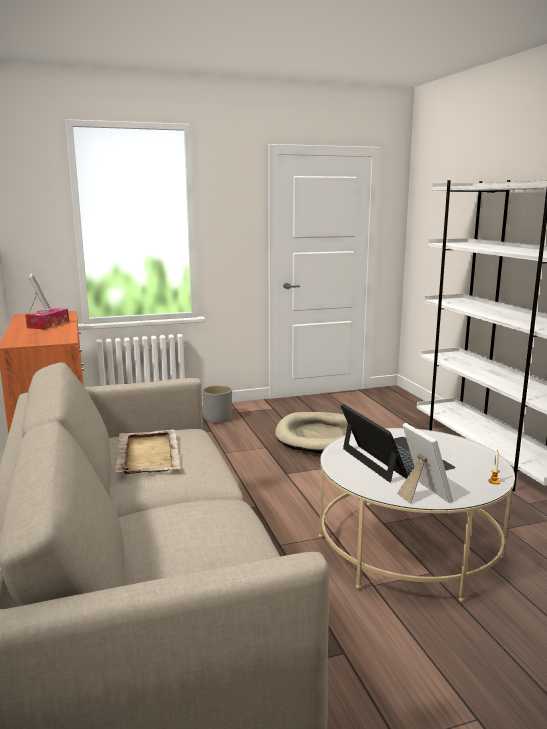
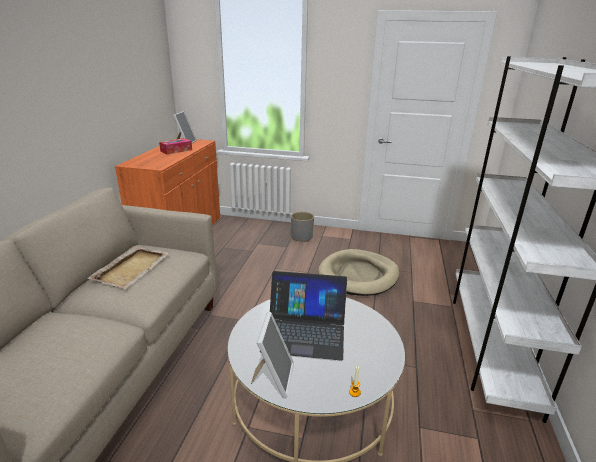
camera: 30 degrees right, 10 degrees up
laptop [340,404,455,482] -> laptop turned 90 degrees clockwise [260,271,347,361]

